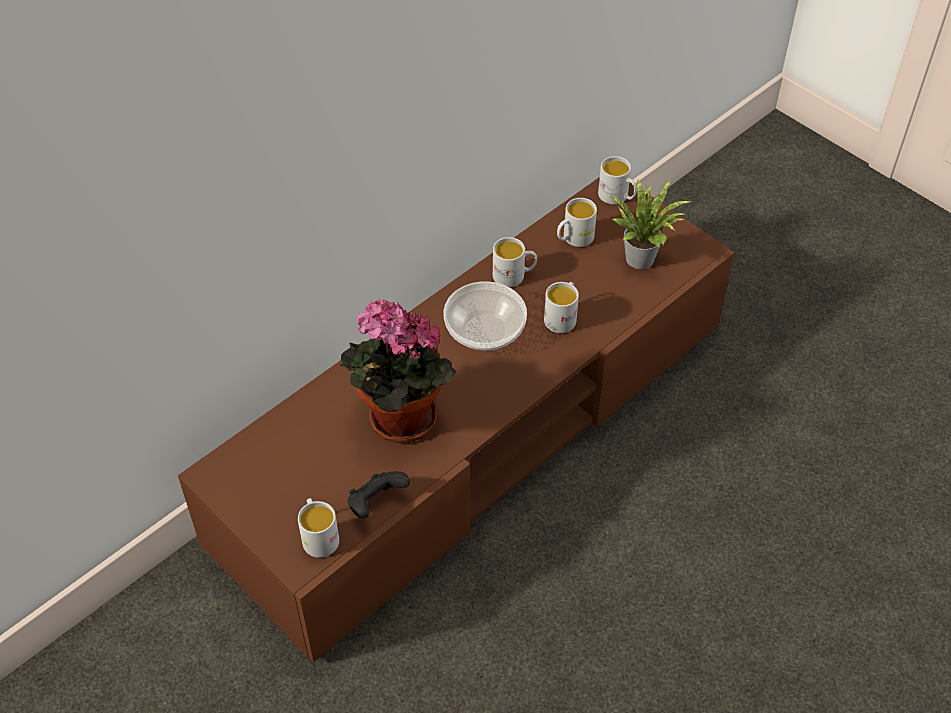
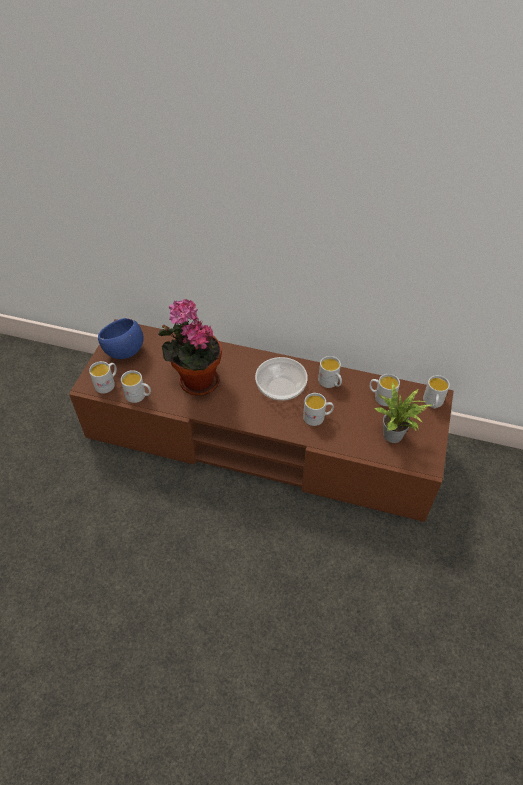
camera: 60 degrees right, 0 degrees up
black game controller [348,471,410,518] -> white mug [121,370,151,403]
none -> blue bowl [98,318,144,359]

